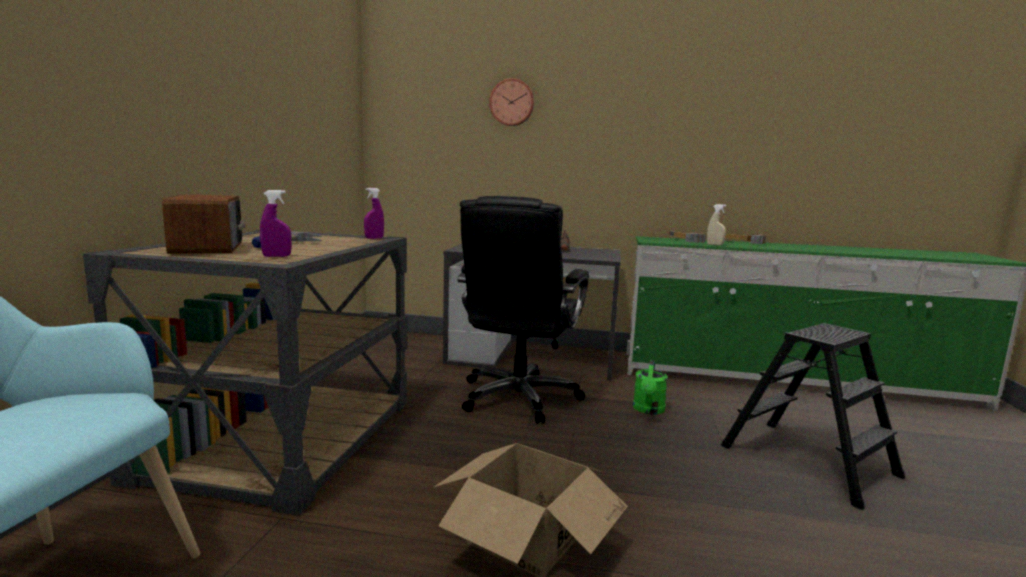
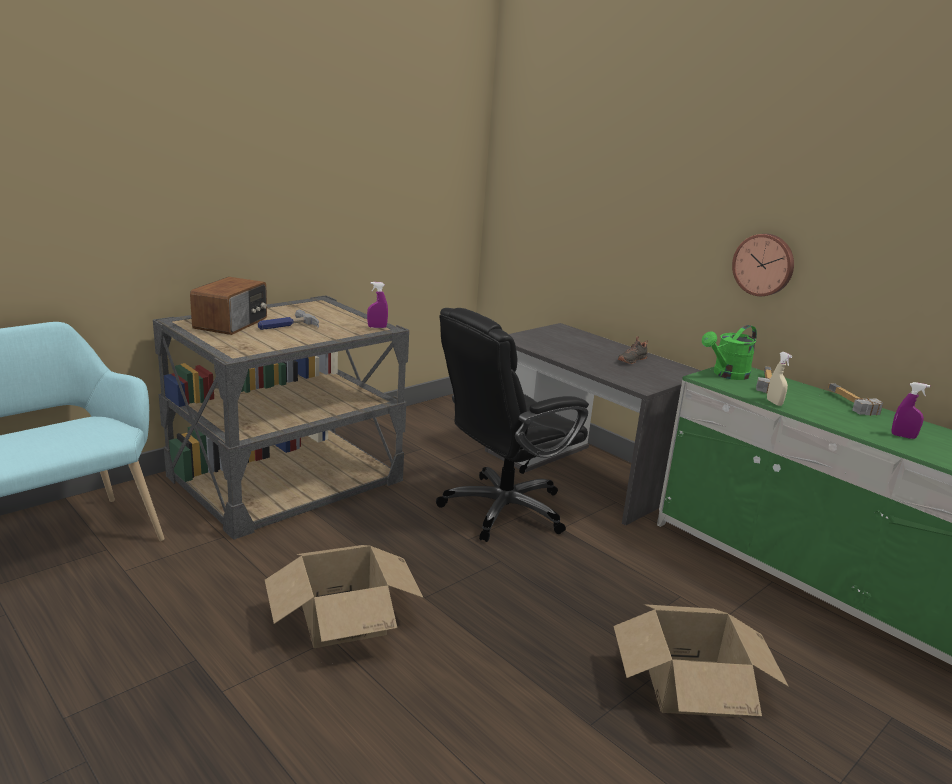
camera: 35 degrees right, 10 degrees up
purple spray bottle [260,190,292,257] -> purple spray bottle moved to [891,382,930,439]
wall clock [489,78,534,126] -> wall clock moved to [732,234,794,296]
green watering can [633,360,668,414] -> green watering can moved to [702,325,757,380]
black step ladder [721,323,905,510] -> cardboard box [613,604,789,717]

